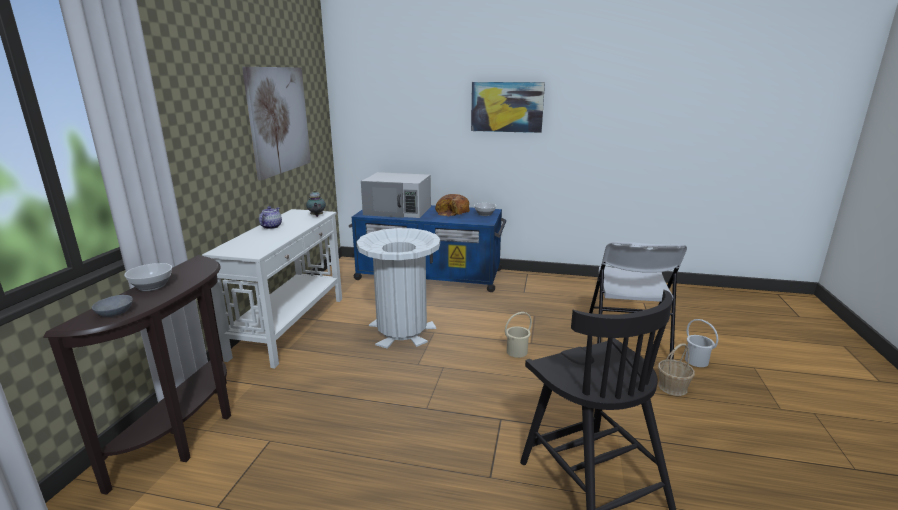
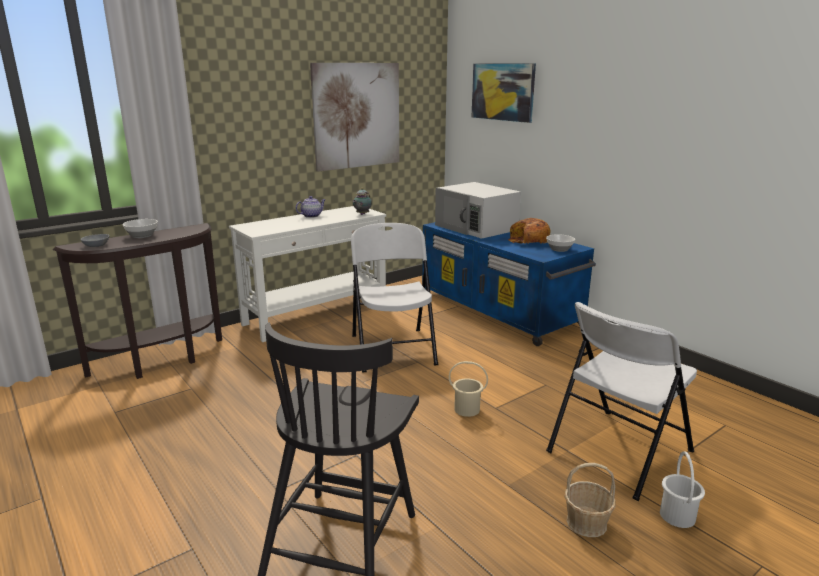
camera: 40 degrees right, 0 degrees up
white trash can [357,228,440,349] -> white chair [351,223,438,373]
picture [471,82,545,133] -> picture moved to [472,63,536,123]

